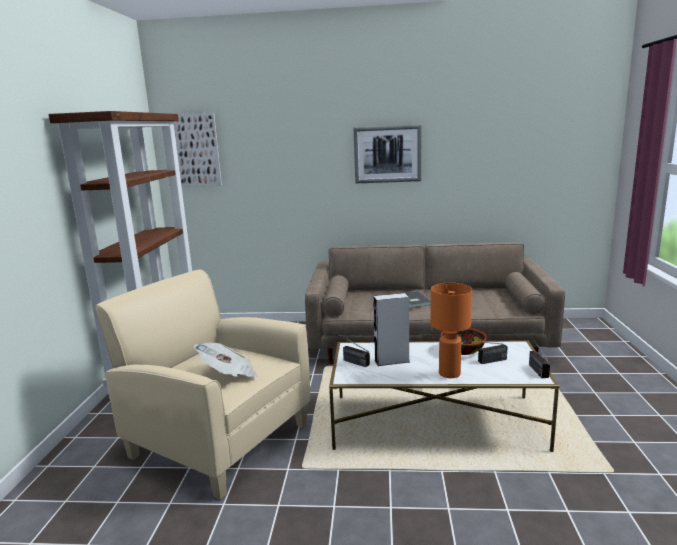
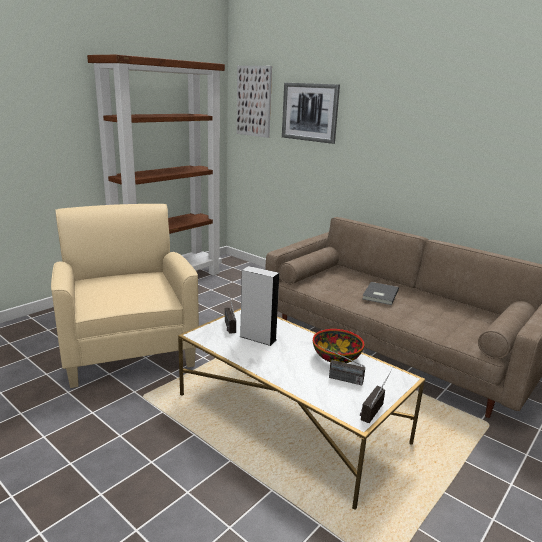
camera: 35 degrees right, 5 degrees up
newspaper [194,343,257,377] -> none
picture [354,125,421,183] -> picture moved to [282,83,340,144]
orange table lamp [431,283,472,378] -> none

